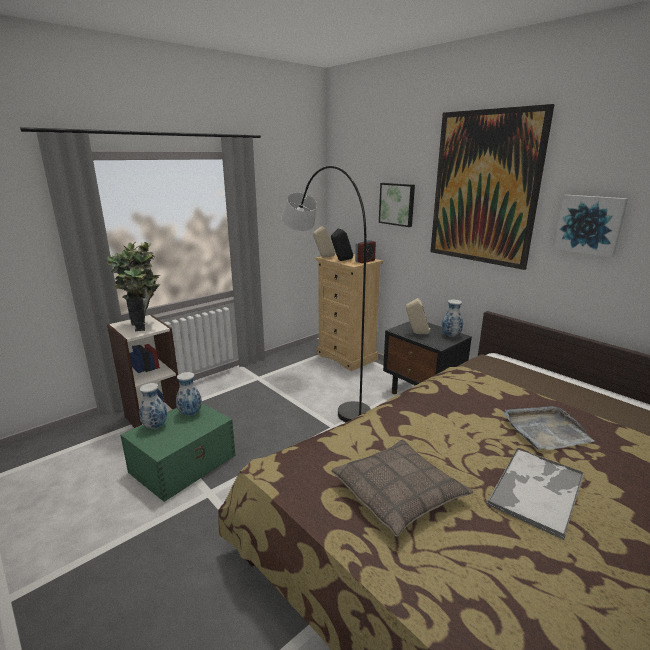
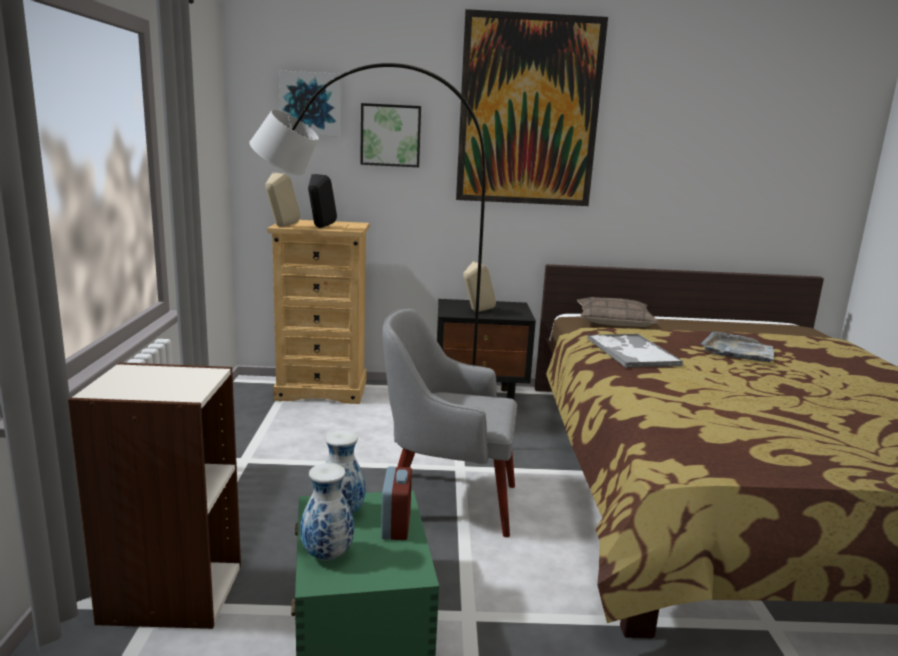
camera: 50 degrees left, 5 degrees down
potted plant [107,242,160,332] -> none
pillow [331,439,473,537] -> pillow moved to [577,297,658,327]
alarm clock [355,239,376,263] -> alarm clock moved to [381,466,412,540]
vase [442,299,463,337] -> none
tray [486,448,584,540] -> tray moved to [587,334,683,368]
picture [554,195,628,258] -> picture moved to [279,70,341,137]
none -> grey armchair [382,308,517,537]

